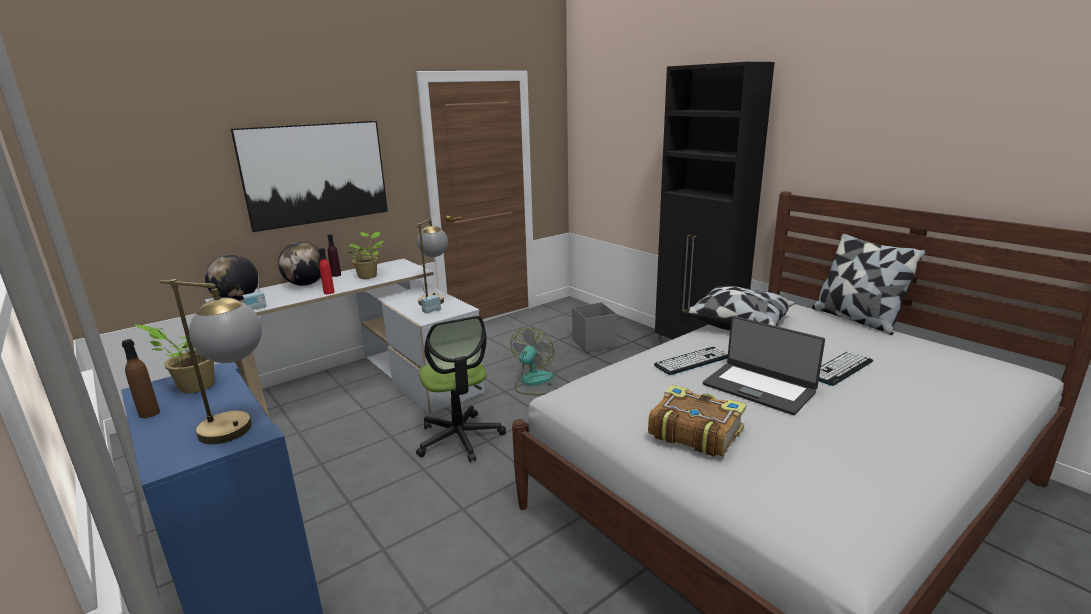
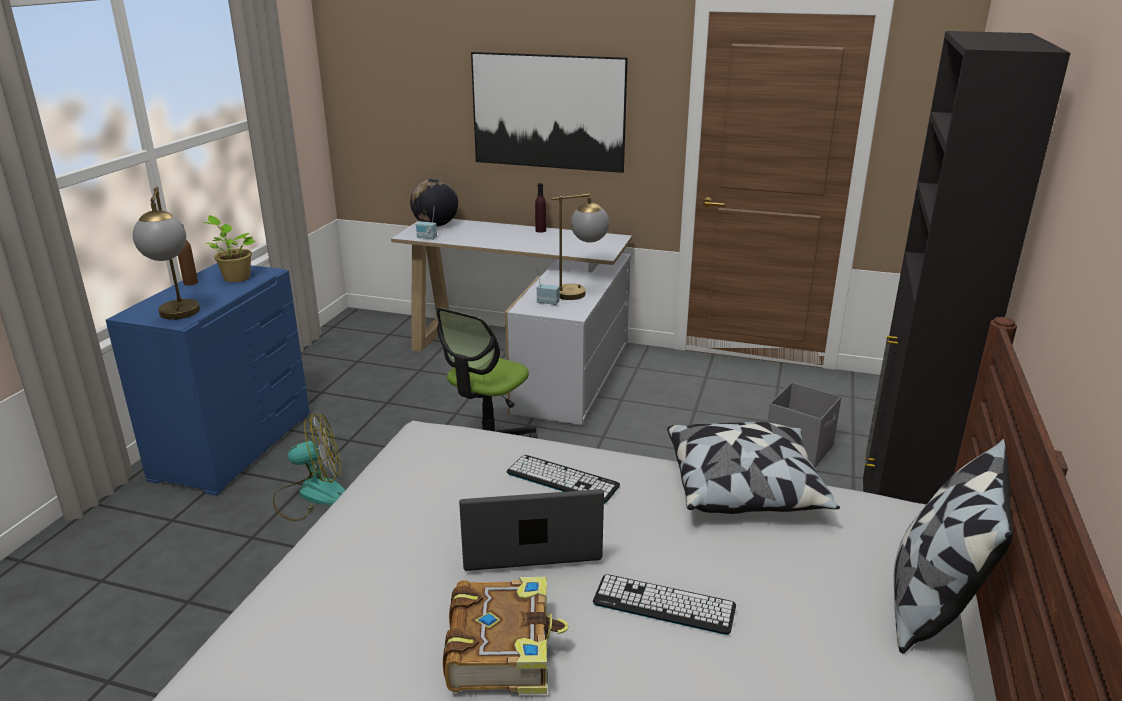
camera: 55 degrees right, 5 degrees up
globe [278,242,321,286] -> none
red bottle [319,248,335,294] -> none
potted plant [348,232,384,279] -> none
fan [511,328,557,395] -> fan moved to [273,413,345,521]
book [648,385,746,457] -> book moved to [443,577,569,694]
laptop [703,316,825,415] -> laptop turned 75 degrees clockwise [459,489,604,571]

